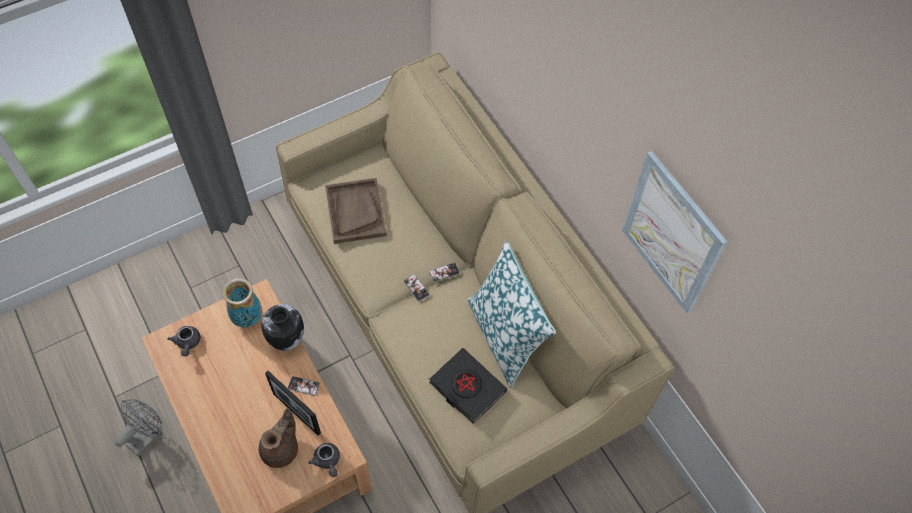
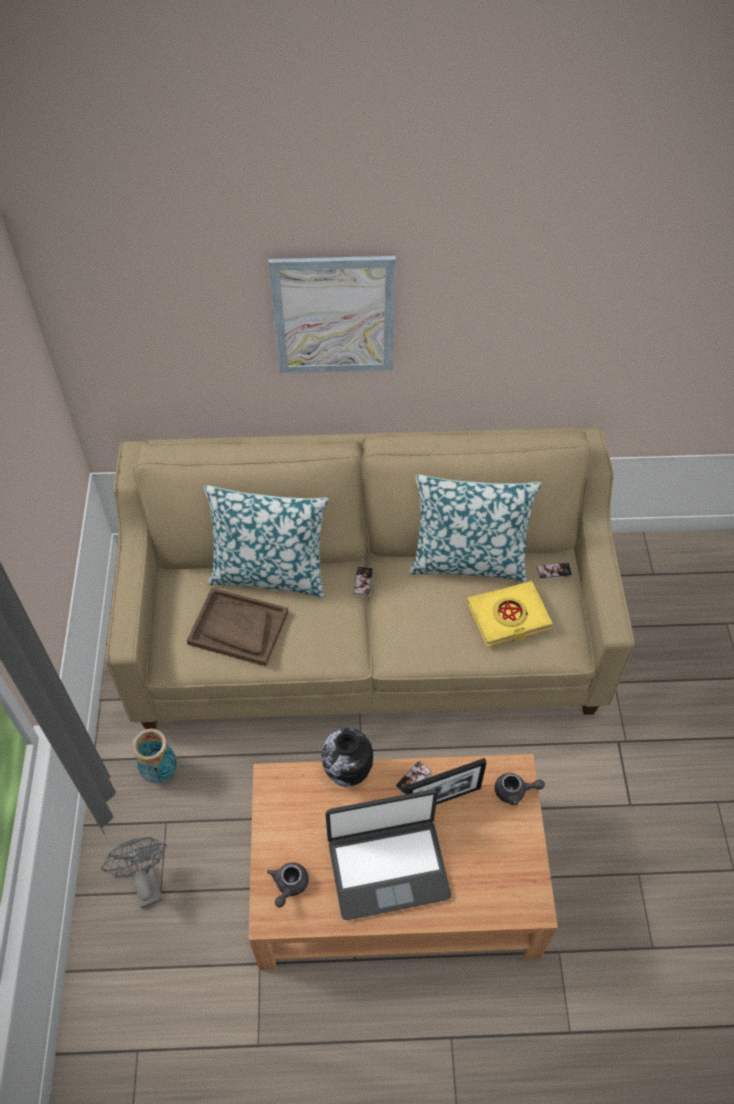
camera: 60 degrees left, 5 degrees down
grey fan [115,399,163,456] -> grey fan moved to [101,837,167,909]
grey teapot [167,326,200,356] -> grey teapot turned 90 degrees clockwise [267,863,309,907]
vase [223,278,262,327] -> vase moved to [132,728,177,783]
brown teapot [259,408,298,468] -> none
phone [404,274,430,302] -> phone moved to [537,562,572,579]
black book [429,348,507,424] -> yellow book [467,581,553,647]
picture [622,151,727,313] -> picture moved to [269,256,396,373]
none -> pillow [204,485,328,598]
none -> laptop [326,790,451,920]

